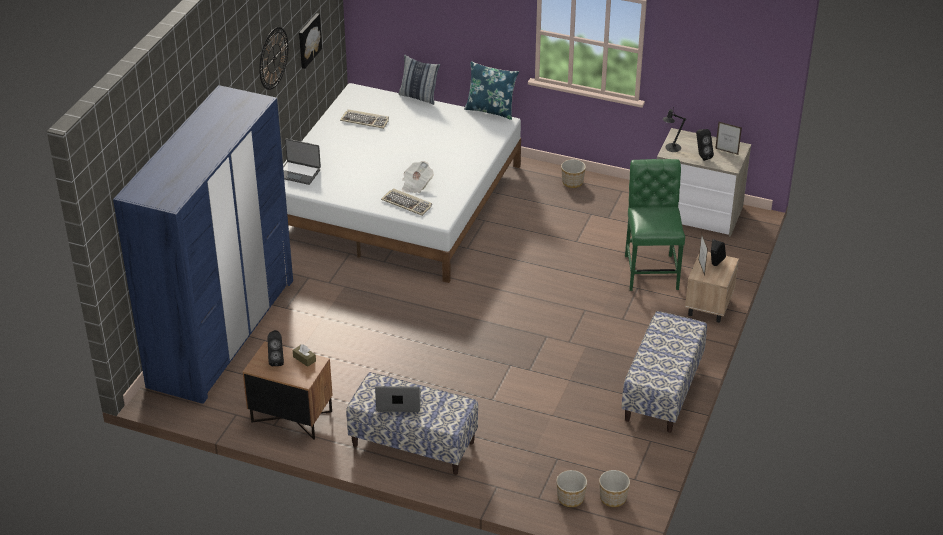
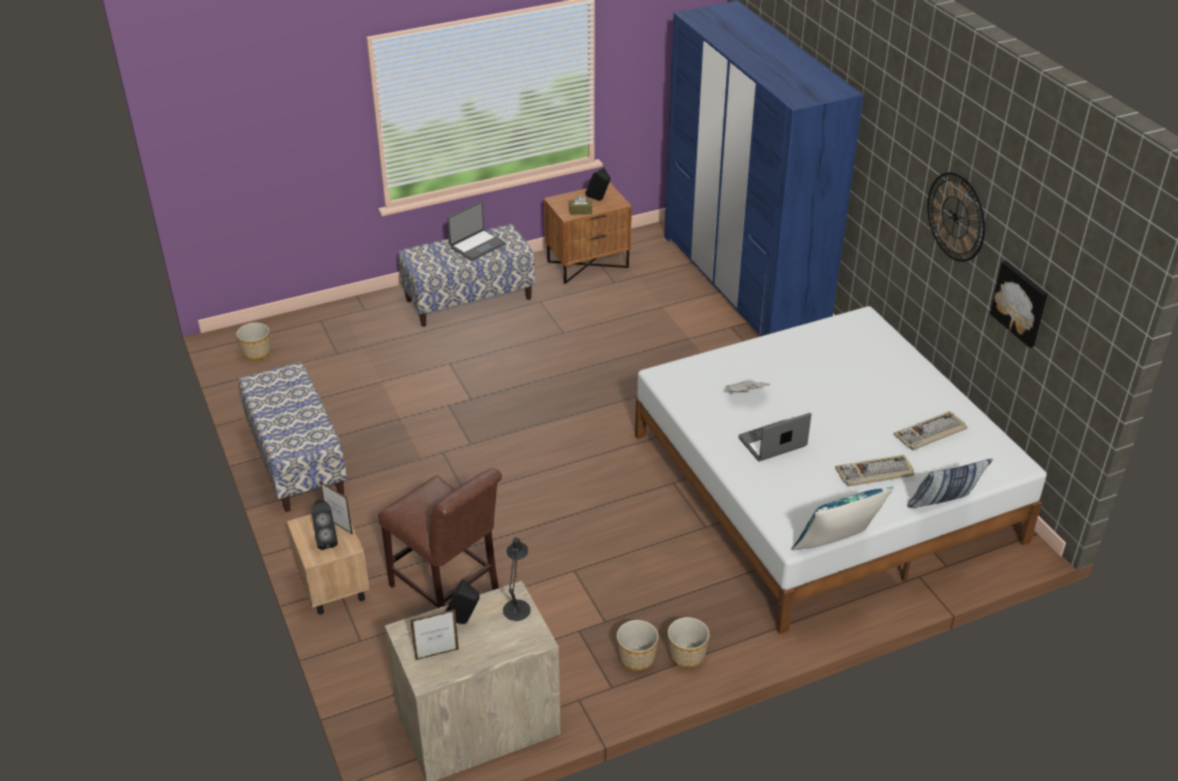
camera: 135 degrees right, 0 degrees up
laptop [283,138,321,185] -> laptop moved to [738,413,812,461]
keyboard [381,188,432,216] -> keyboard moved to [835,455,914,487]
planter [556,470,587,507] -> planter moved to [617,620,659,671]
green chair [625,159,685,291] -> brown chair [378,468,502,608]

